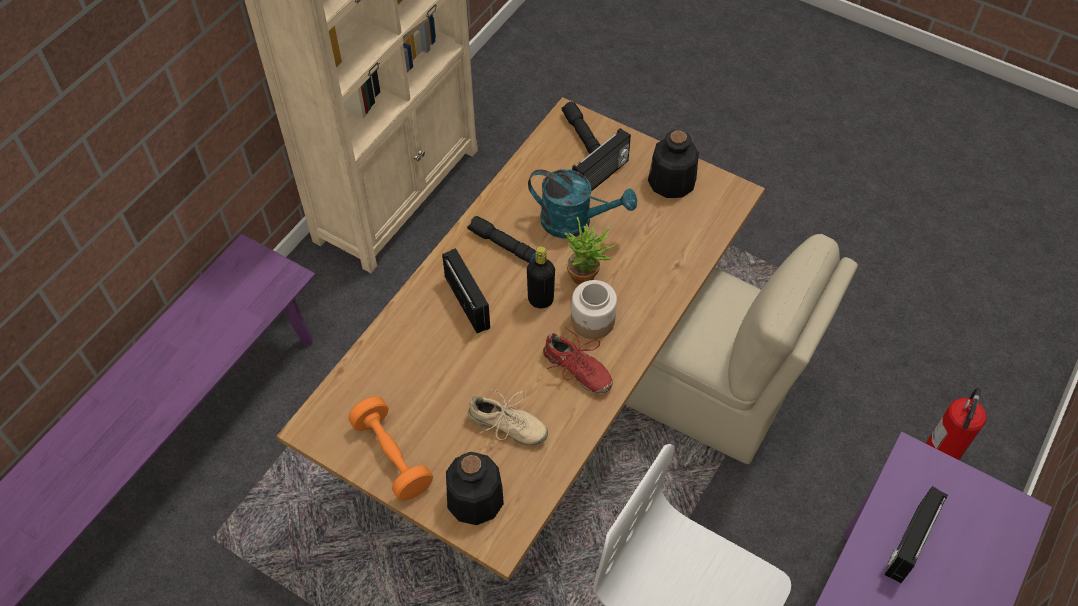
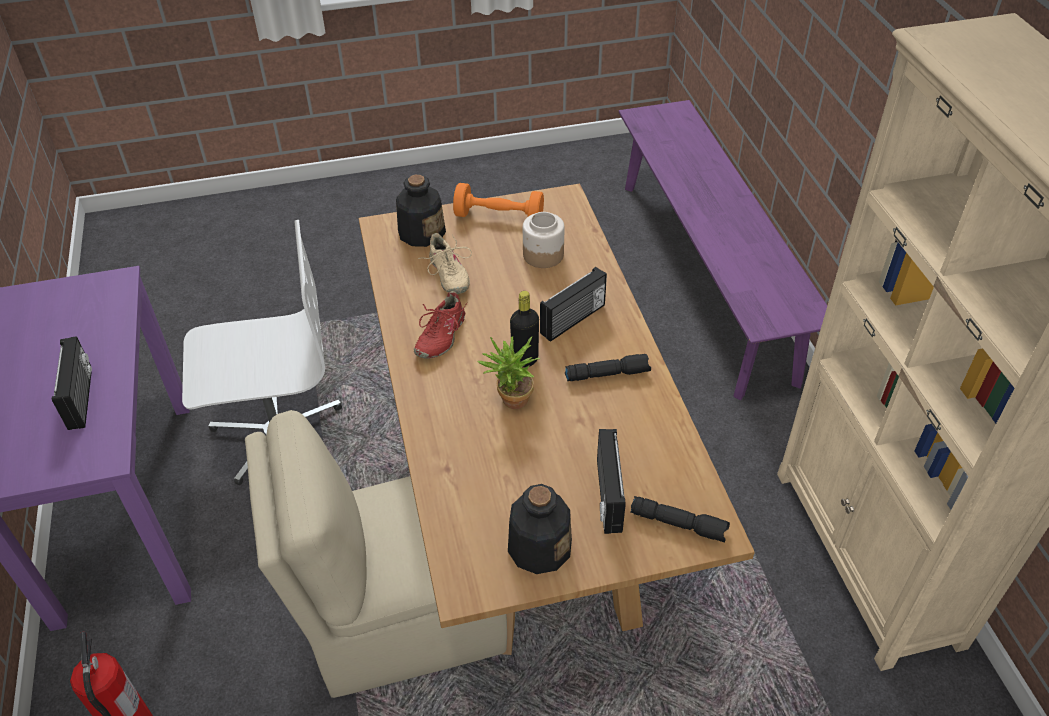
camera: 135 degrees right, 10 degrees down
radio [442,248,490,333] -> radio turned 60 degrees counterclockwise [540,267,607,342]
beige shoe [468,387,548,445] -> beige shoe turned 90 degrees counterclockwise [418,233,472,294]
turquoise watering can [528,169,637,239] -> none
red shoe [543,327,613,393] -> red shoe turned 60 degrees counterclockwise [414,291,467,359]
jar [571,280,617,339] -> jar moved to [523,212,565,268]

